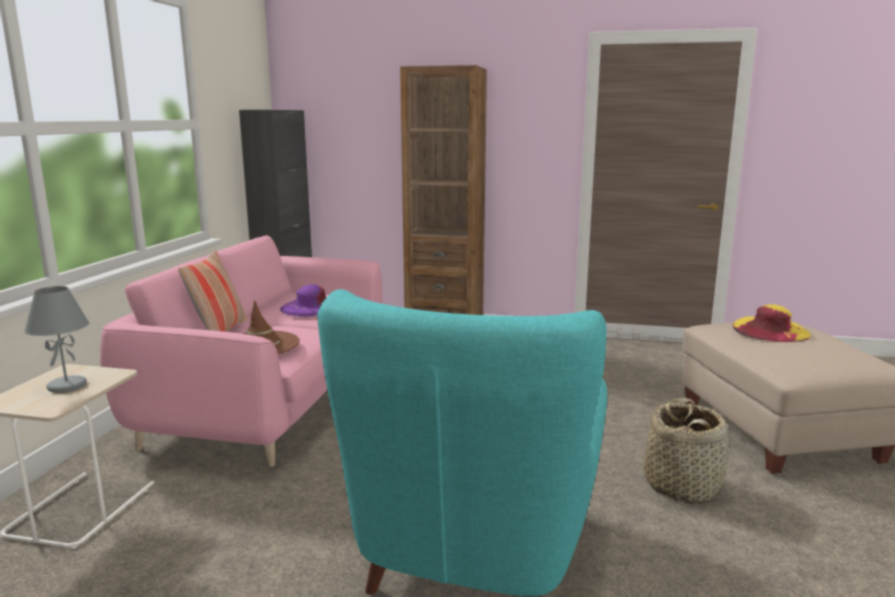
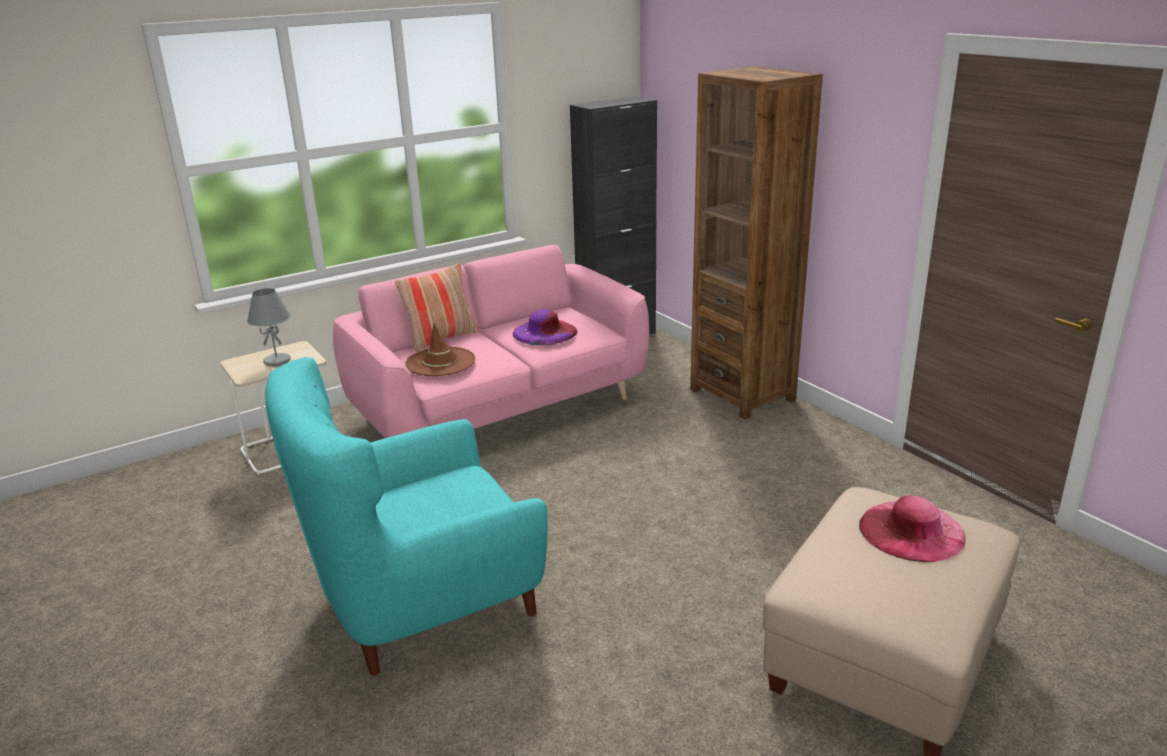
camera: 45 degrees right, 10 degrees up
basket [644,398,729,504] -> none
yellow hat [732,304,811,342] -> pink hat [859,495,966,562]

